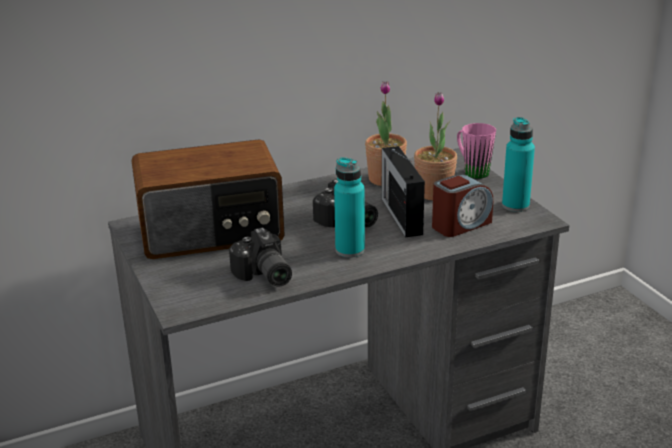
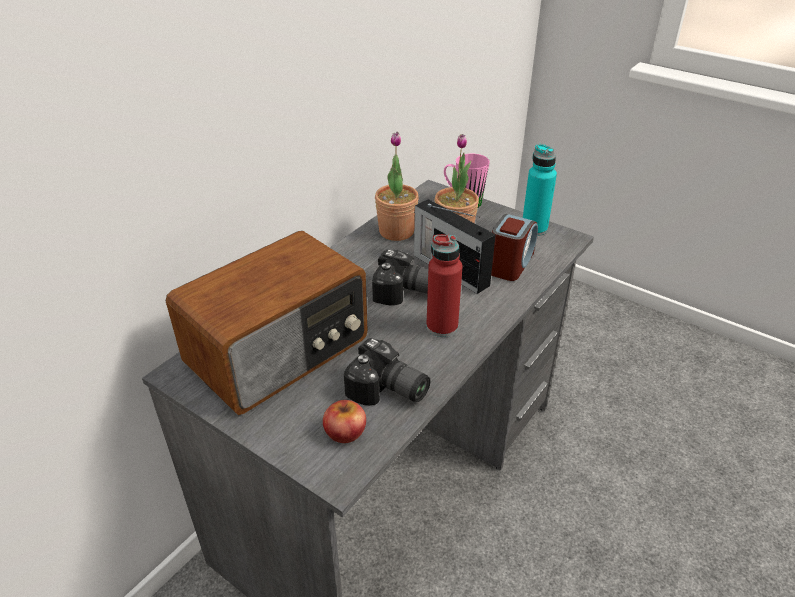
camera: 30 degrees left, 10 degrees up
turquoise bottle [334,157,365,258] -> red bottle [426,234,463,337]
none -> apple [323,400,366,443]

